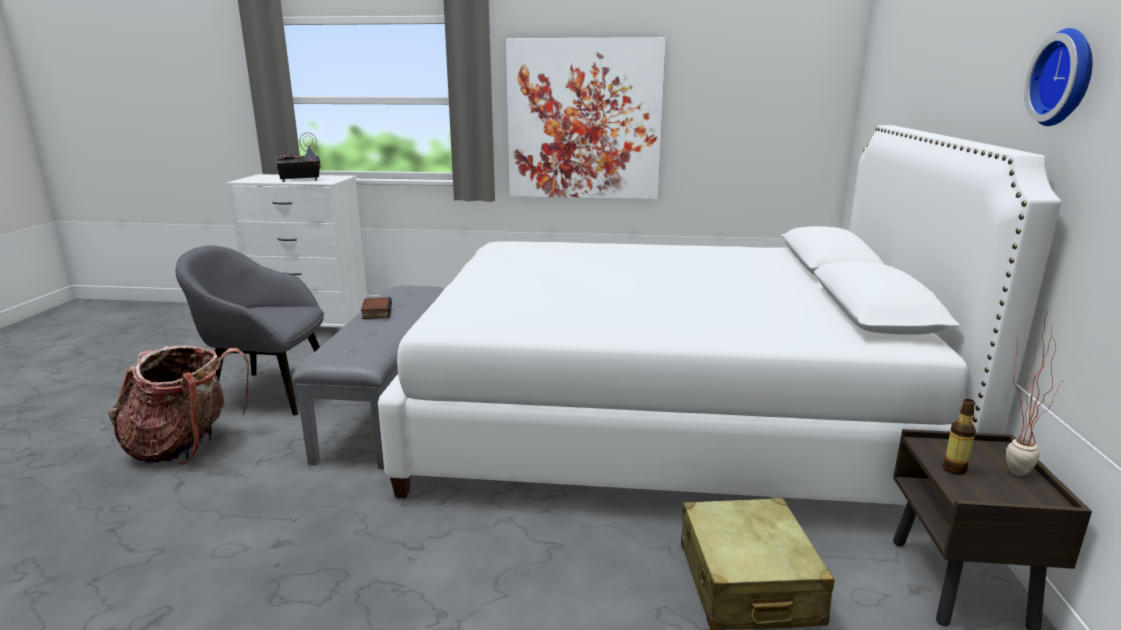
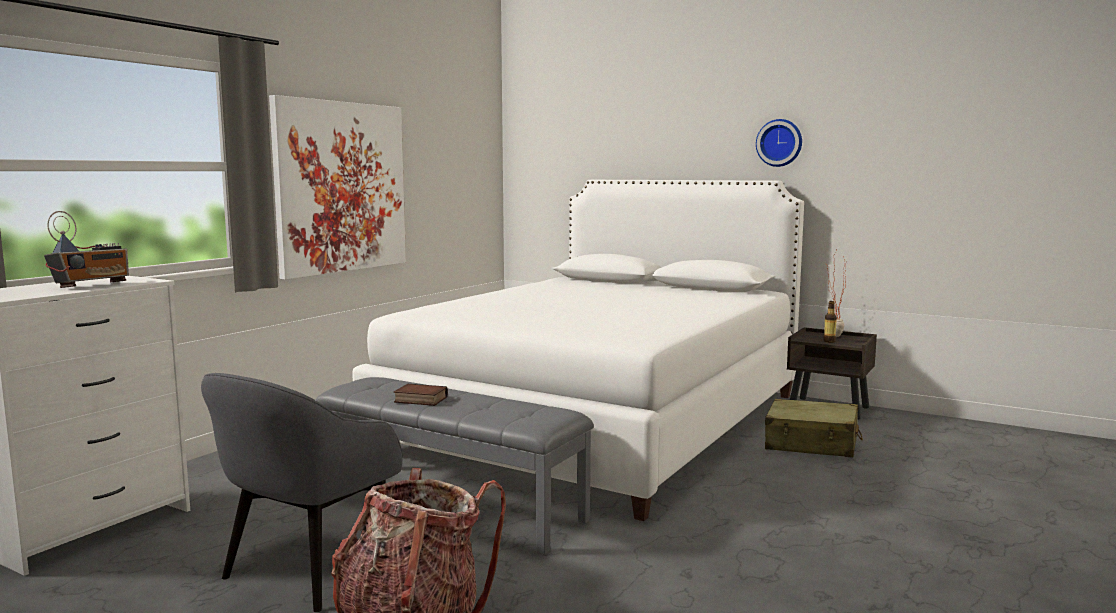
camera: 65 degrees left, 10 degrees down
radio [276,132,321,182] -> radio turned 150 degrees counterclockwise [44,211,129,288]

